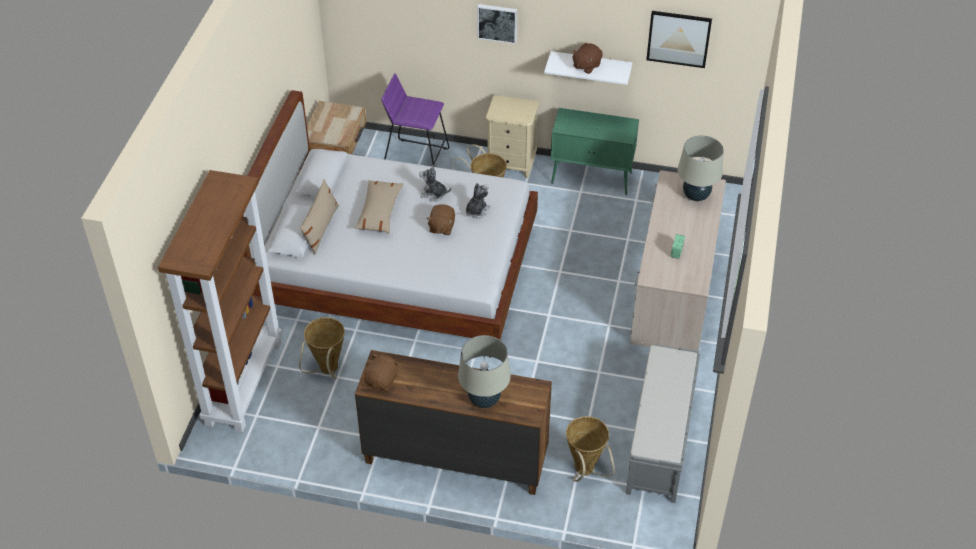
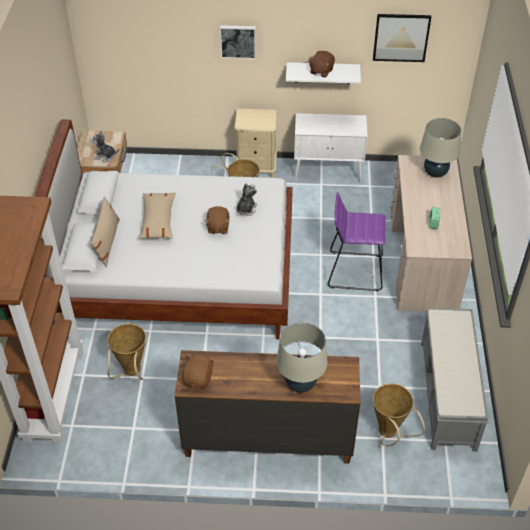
camera: 10 degrees left, 0 degrees up
purple stool [381,74,450,165] -> purple stool moved to [328,192,386,291]
plush toy [419,165,451,202] -> plush toy moved to [90,131,119,162]
green cabinet [551,108,639,195] -> white cabinet [294,113,367,183]

